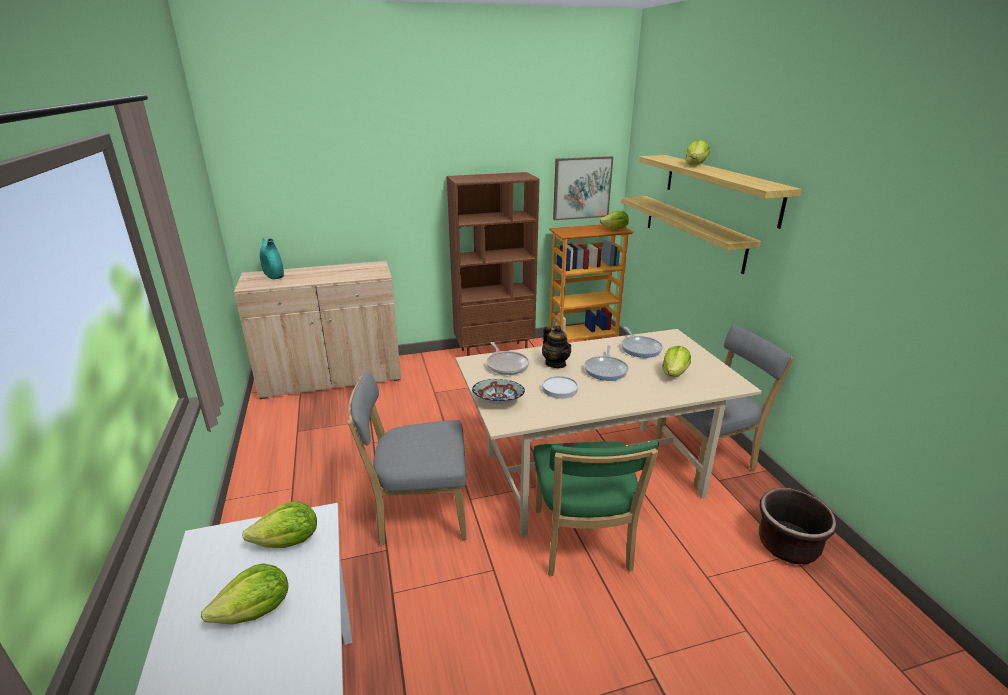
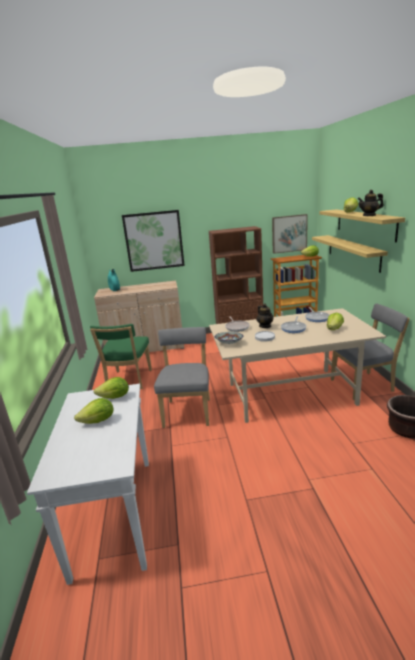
camera: 10 degrees right, 5 degrees down
grey chair [347,371,467,546] -> grey chair turned 90 degrees clockwise [154,327,210,428]
green chair [533,441,659,576] -> green chair moved to [90,324,152,389]
none -> picture [122,210,185,272]
none -> teapot [358,190,384,216]

